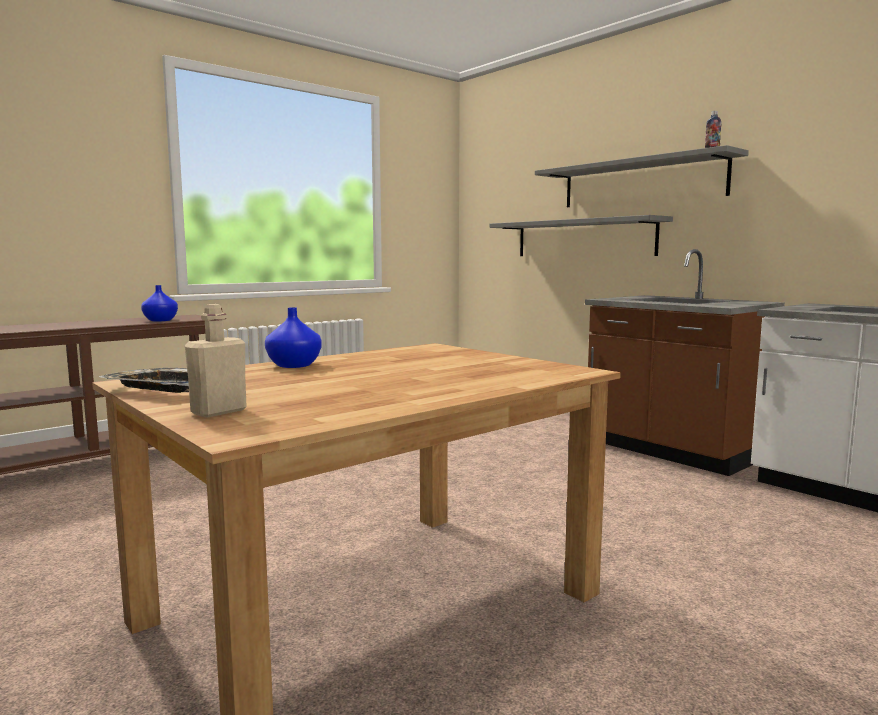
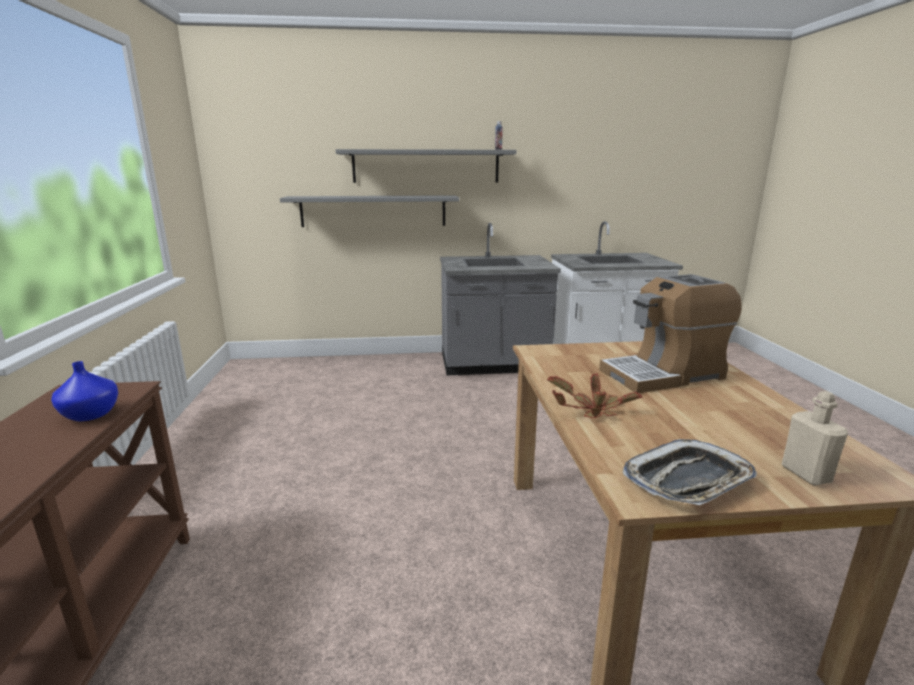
camera: 55 degrees left, 10 degrees up
blue vase [265,308,322,368] -> potted plant [547,374,642,418]
brown counter [585,249,785,476] -> grey counter [440,223,561,375]
none -> coffee machine [599,274,742,393]

